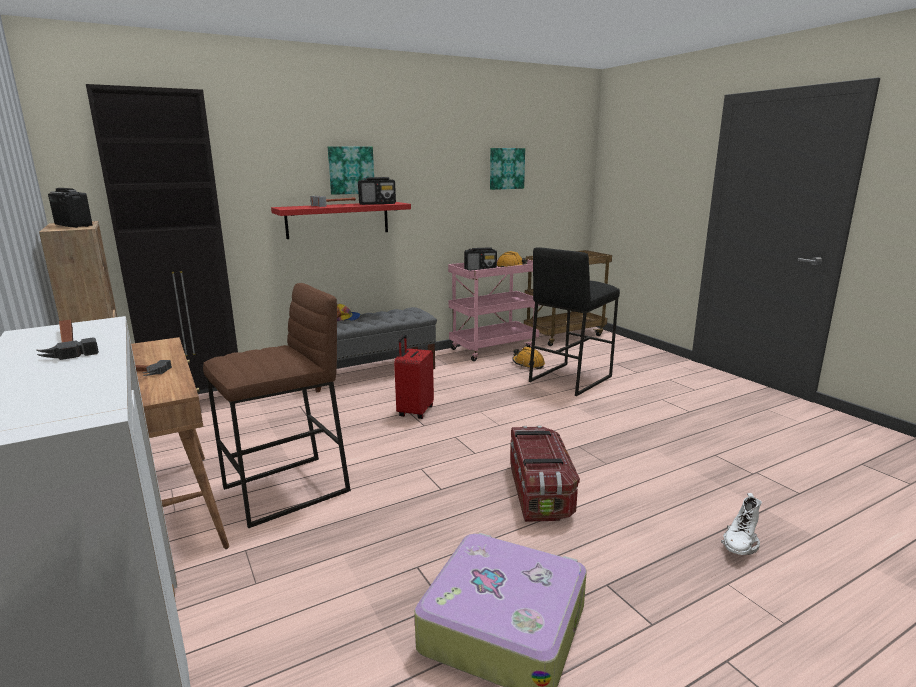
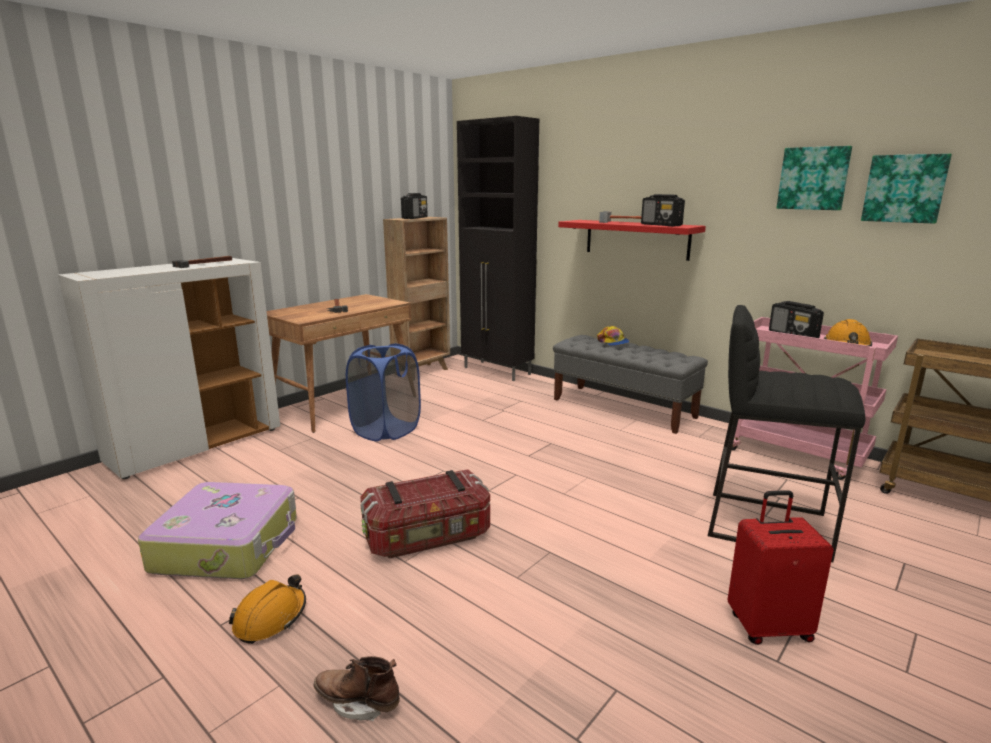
camera: 70 degrees right, 0 degrees up
brown stool [203,283,351,528] -> blue laundry basket [346,344,421,442]
picture [328,146,374,195] -> picture moved to [777,146,852,210]
red suitcase [394,335,434,419] -> red suitcase moved to [728,490,834,645]
orange hard hat [512,347,545,369] -> orange hard hat moved to [229,574,306,644]
white boot [721,493,762,555] -> brown boot [314,656,400,721]

